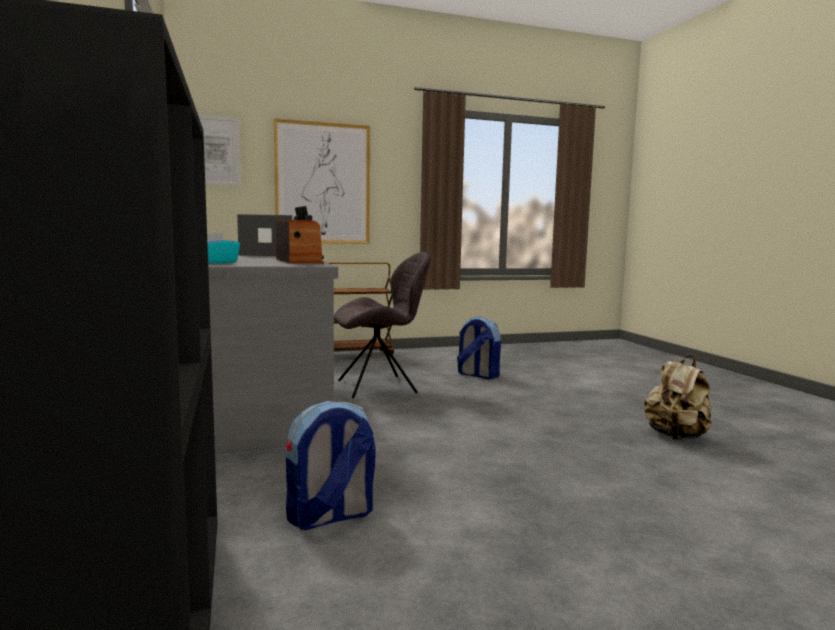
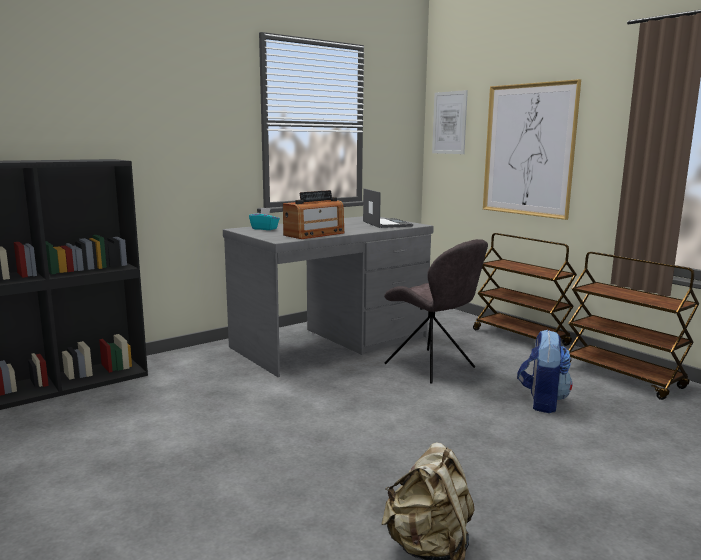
camera: 70 degrees right, 5 degrees up
backpack [286,401,375,530] -> none
none -> brown cart [568,252,699,400]

